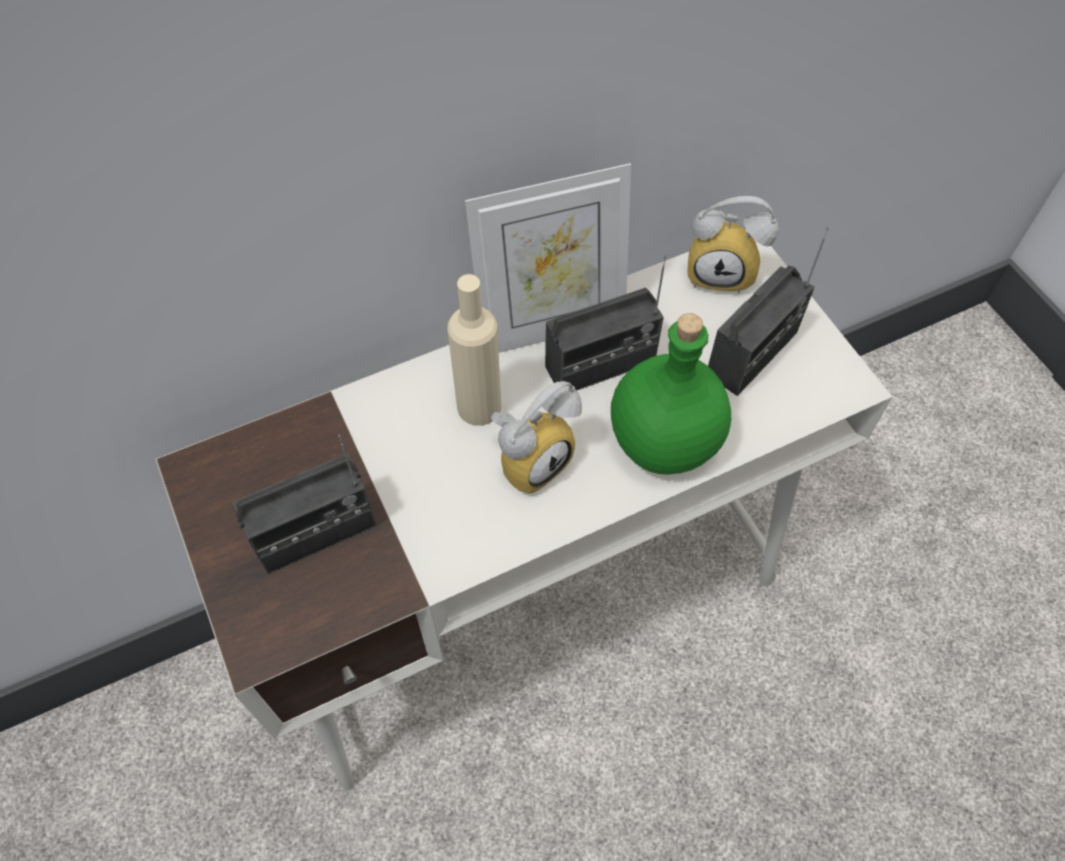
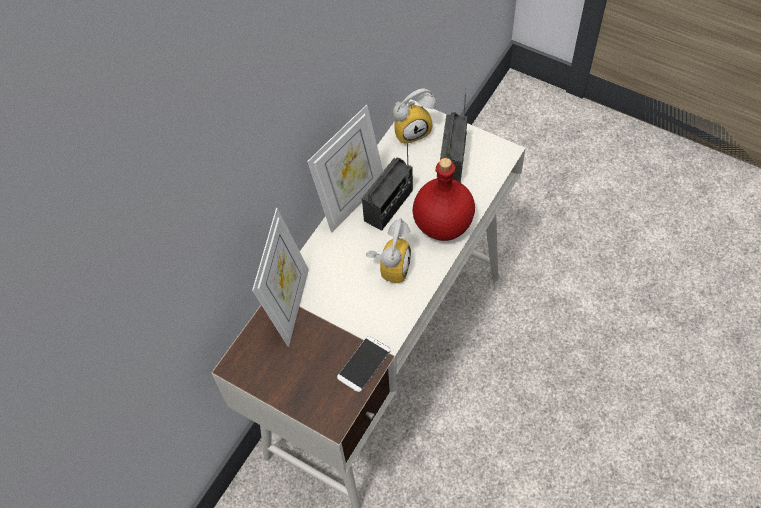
camera: 30 degrees left, 0 degrees up
radio [232,435,377,574] -> none
beige bottle [447,274,501,426] -> none
green bottle [611,313,731,475] -> red bottle [412,158,475,241]
none -> picture frame [252,208,309,347]
none -> phone [337,336,391,392]

